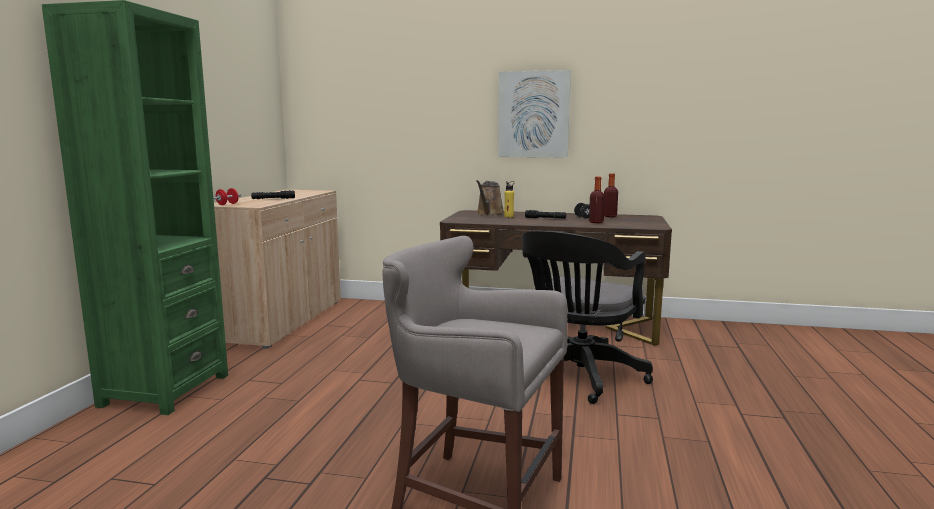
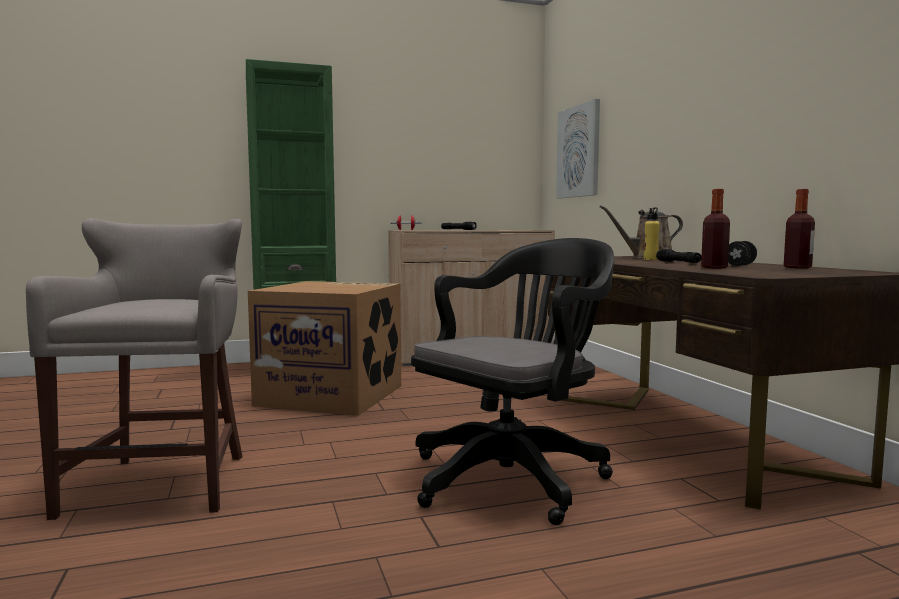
camera: 60 degrees right, 5 degrees down
picture [498,70,571,157] -> picture moved to [556,99,600,198]
black office chair [522,231,653,404] -> black office chair turned 135 degrees clockwise [411,238,614,525]
none -> cardboard box [248,281,401,416]

